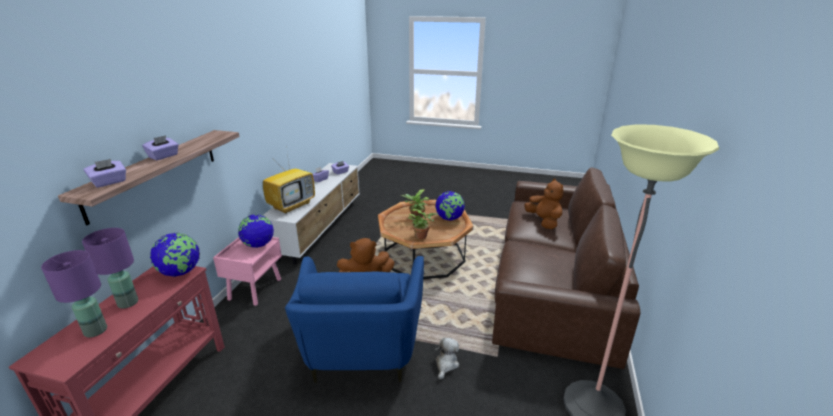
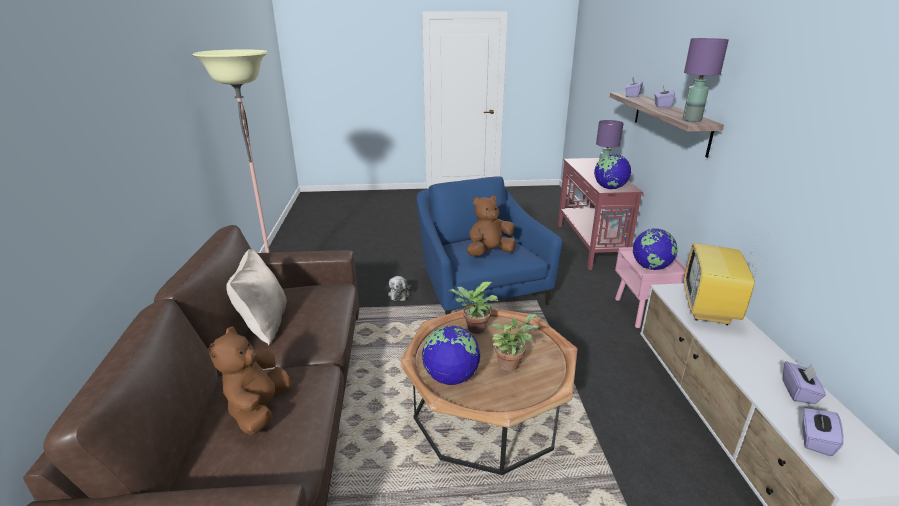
camera: 160 degrees right, 0 degrees up
purple table lamp [41,250,107,337] -> purple table lamp moved to [683,38,729,122]
brown plush toy [525,178,564,229] -> brown plush toy turned 45 degrees clockwise [208,327,291,435]
none -> beige pillow [226,249,287,346]

